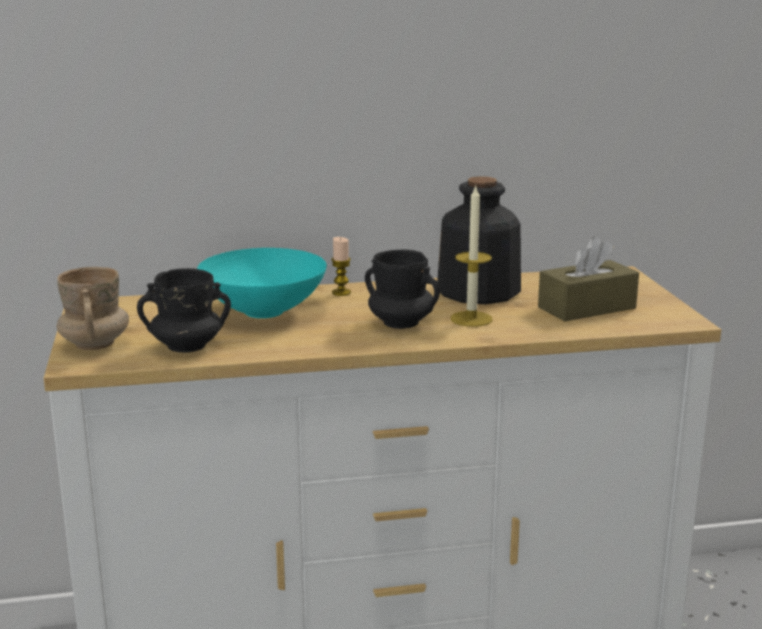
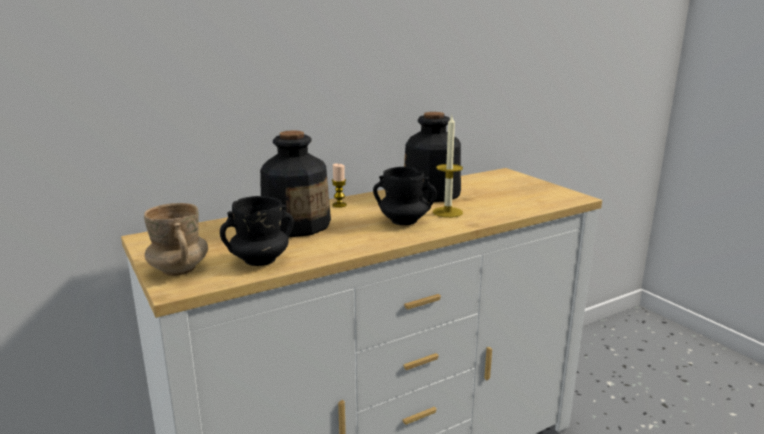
camera: 20 degrees left, 0 degrees up
turquoise bowl [197,248,327,318] -> bottle [260,130,331,237]
brown tissue box [538,236,639,321] -> none

